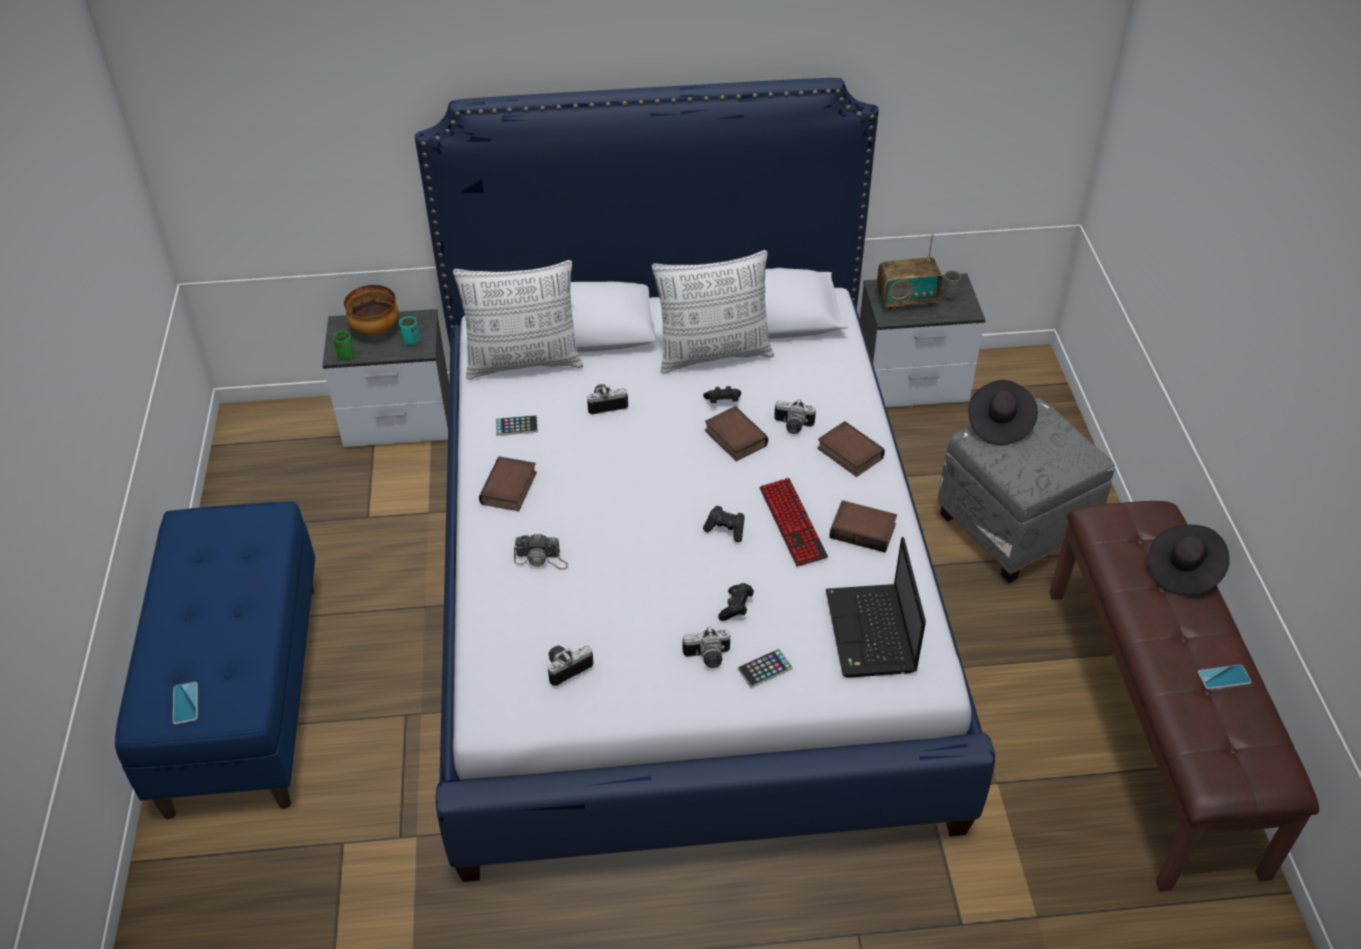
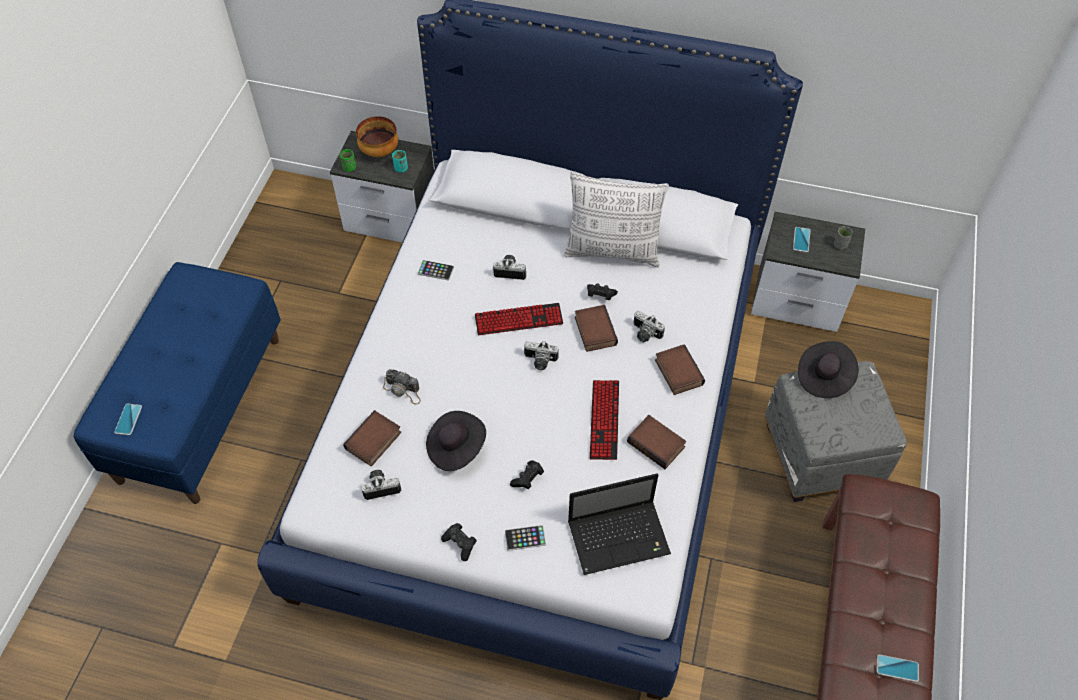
camera: 20 degrees right, 10 degrees up
pillow [453,260,583,380] -> none
book [479,456,537,511] -> book moved to [343,410,401,466]
camera [682,627,730,668] -> camera moved to [524,341,559,370]
black game controller [703,506,745,542] -> black game controller moved to [441,523,477,561]
laptop [826,537,926,678] -> laptop turned 120 degrees counterclockwise [568,474,671,575]
radio [877,233,943,311] -> phone [793,227,810,252]
black hat [1147,525,1230,595] -> black hat moved to [426,411,486,471]
none -> keyboard [475,303,563,335]

